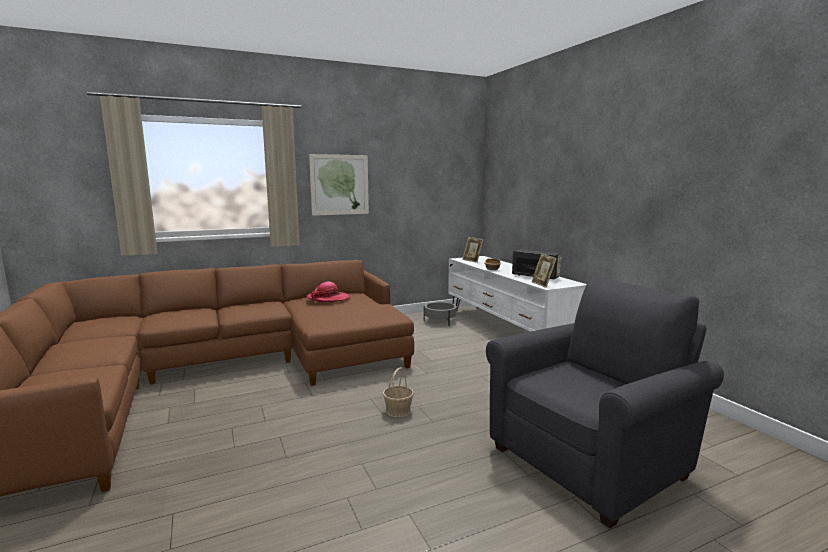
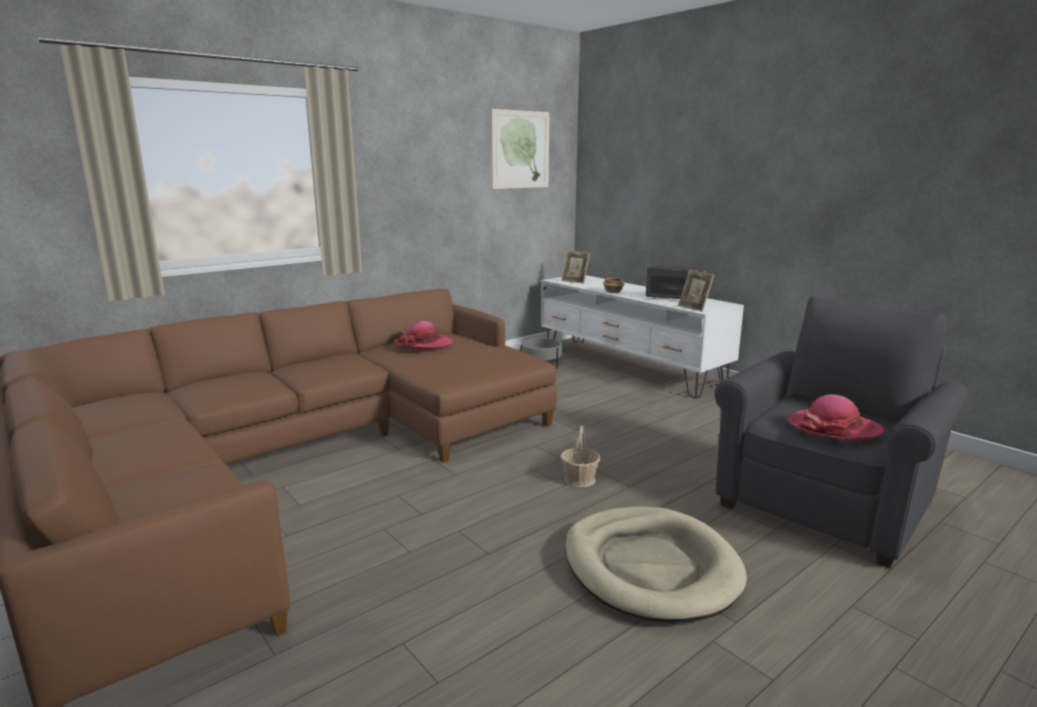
camera: 15 degrees left, 5 degrees up
picture [309,154,369,216] -> picture moved to [491,109,550,189]
none -> beige dog bed [565,507,747,623]
none -> hat [787,395,885,441]

